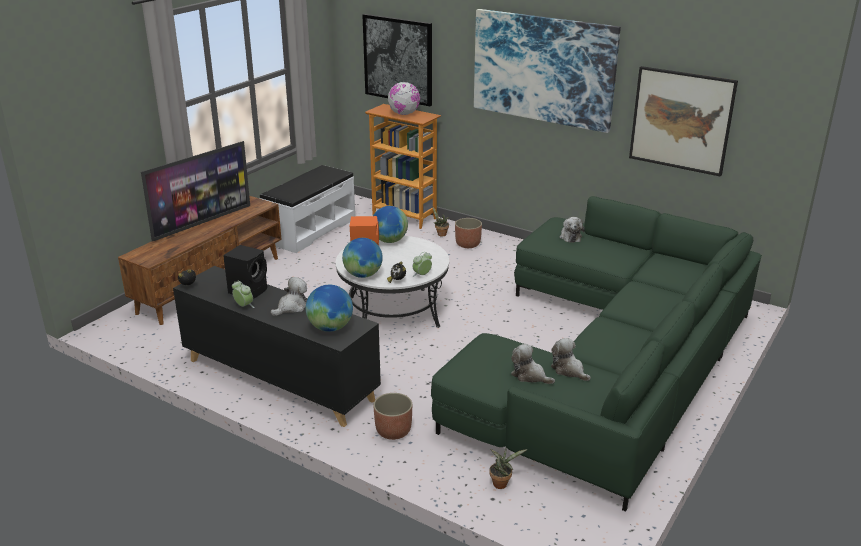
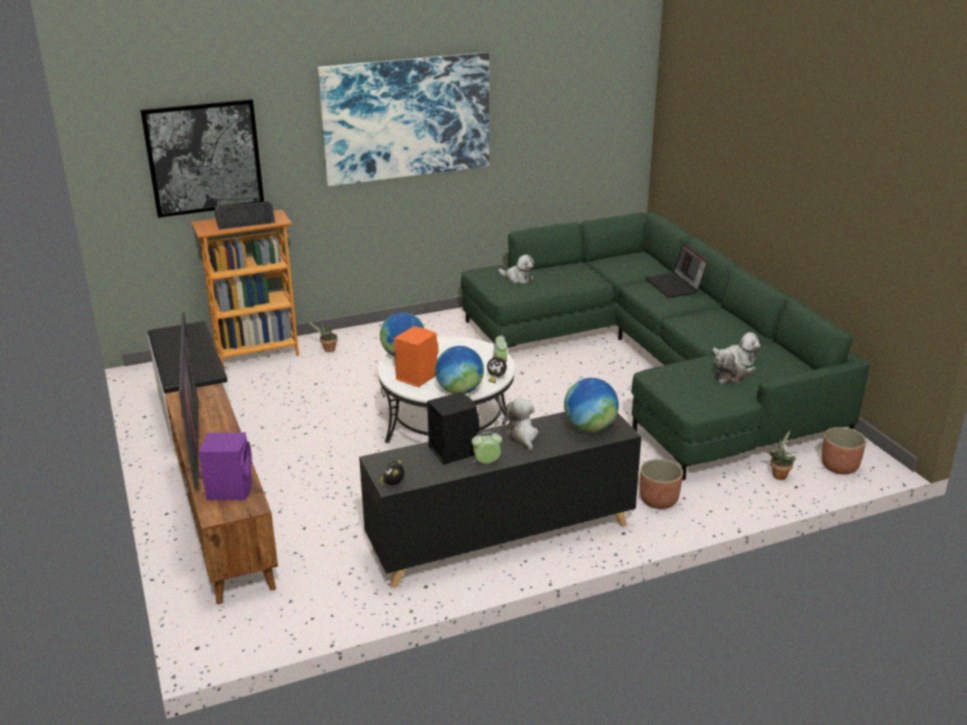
camera: 55 degrees left, 0 degrees up
globe [388,82,420,115] -> black speaker [215,200,275,230]
planter [455,218,482,248] -> planter moved to [822,427,866,474]
plush toy [551,338,591,381] -> plush toy turned 150 degrees counterclockwise [713,332,760,366]
picture [629,66,738,177] -> none
none -> purple speaker [199,432,252,500]
none -> laptop [645,244,708,297]

